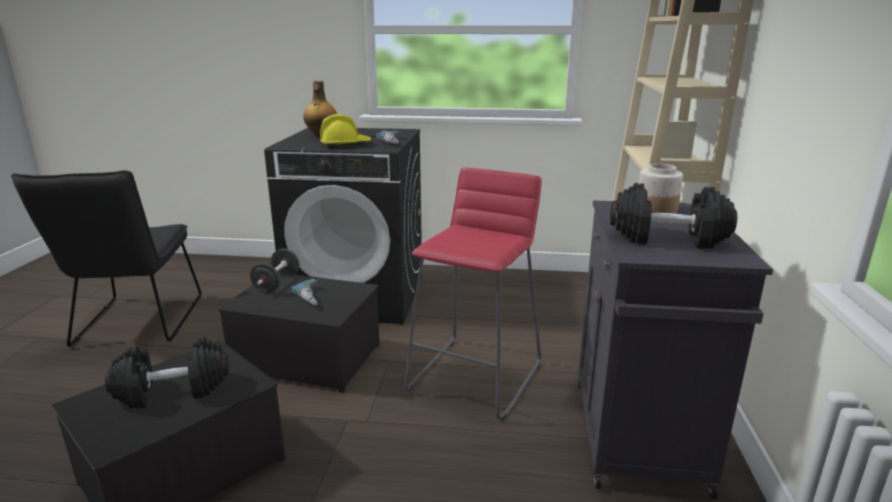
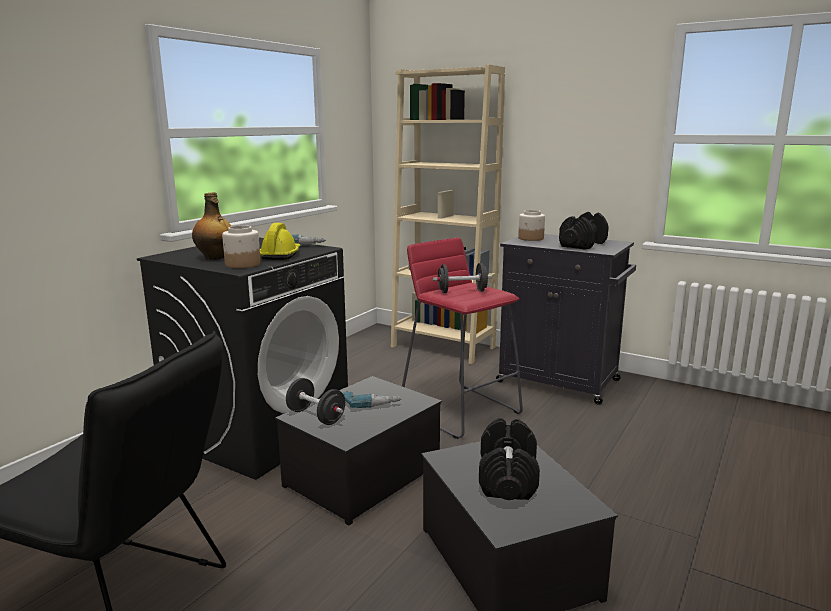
camera: 65 degrees left, 5 degrees down
none -> jar [222,225,261,268]
none -> black dumbbell [433,263,492,293]

